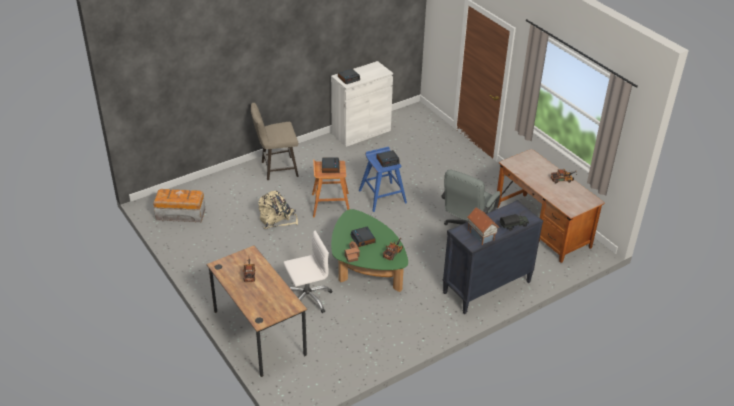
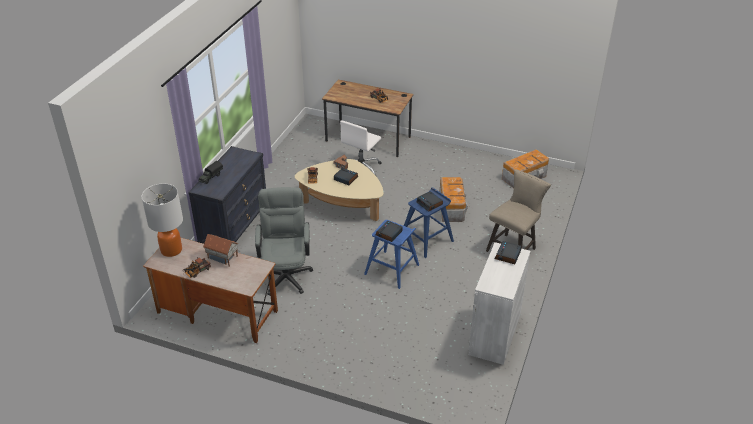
camera: 145 degrees right, 0 degrees up
beige backpack [258,191,298,229] -> storage box [440,177,468,222]
brown stool [312,159,349,217] -> blue stool [404,187,454,258]
green coffee table [331,209,408,292] -> beige coffee table [295,159,383,221]
toy house [467,207,499,245] -> toy house moved to [203,234,238,267]
none -> table lamp [141,183,183,257]

